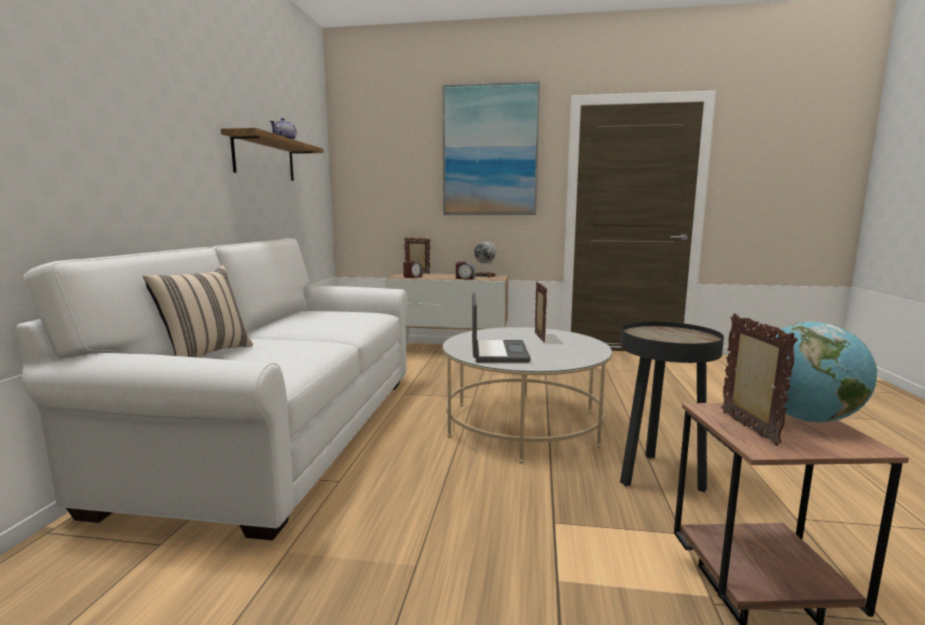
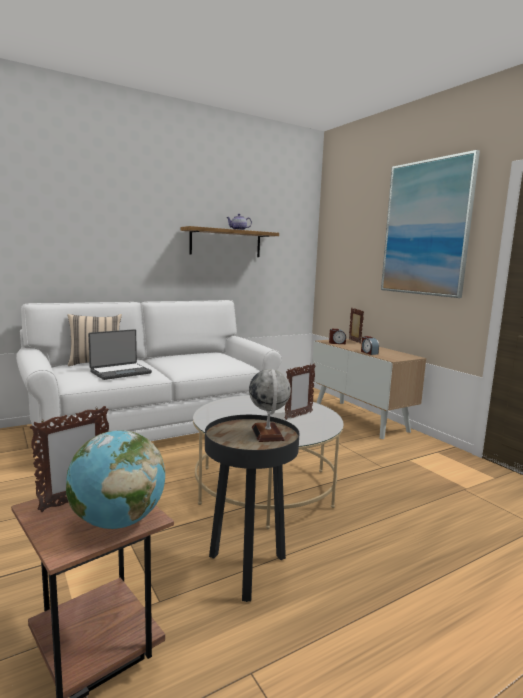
camera: 50 degrees right, 0 degrees up
laptop [472,293,531,363] -> laptop moved to [88,329,152,380]
globe [474,241,496,277] -> globe moved to [249,369,291,442]

